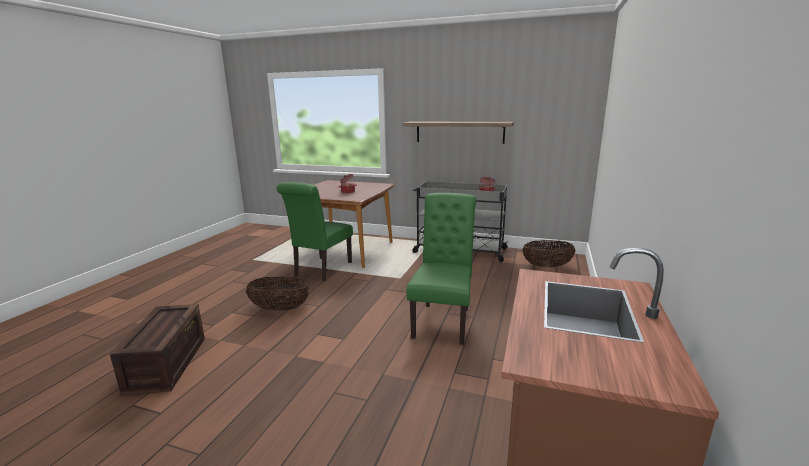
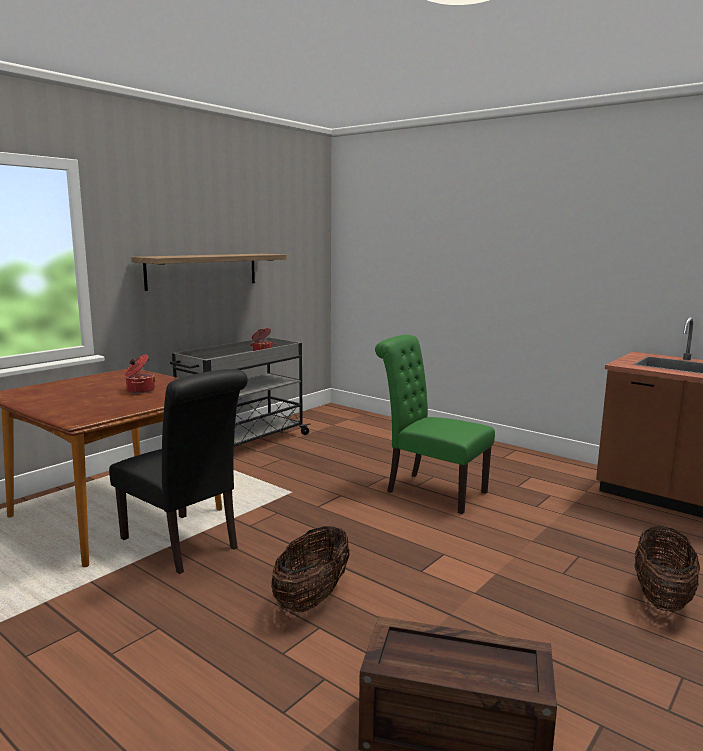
camera: 70 degrees left, 5 degrees down
green chair [277,182,353,281] -> black chair [109,369,248,574]
basket [523,240,576,267] -> basket moved to [634,526,700,612]

